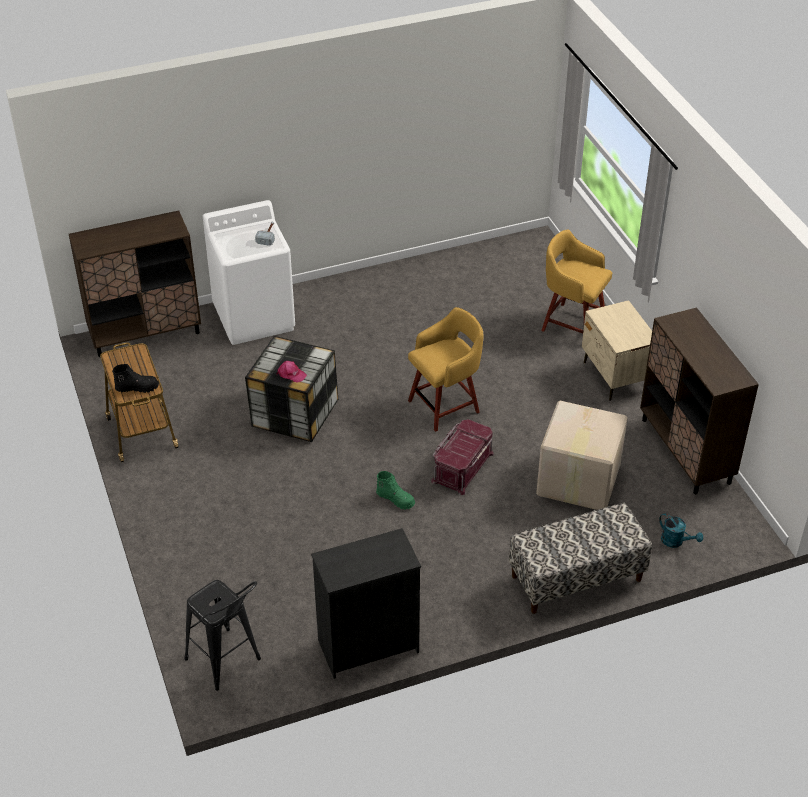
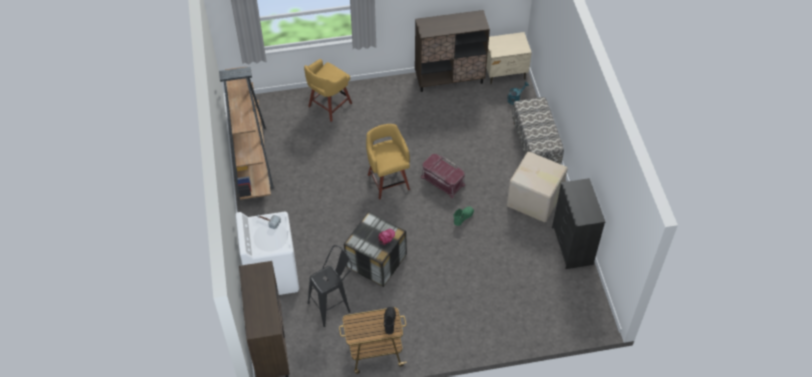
camera: 80 degrees left, 10 degrees up
black stool [184,580,261,691] -> black stool moved to [307,245,352,327]
cardboard box [536,401,628,510] -> cardboard box moved to [507,152,568,222]
beige nightstand [582,300,652,401] -> beige nightstand moved to [486,32,532,84]
none -> brown bookcase [219,67,274,200]

